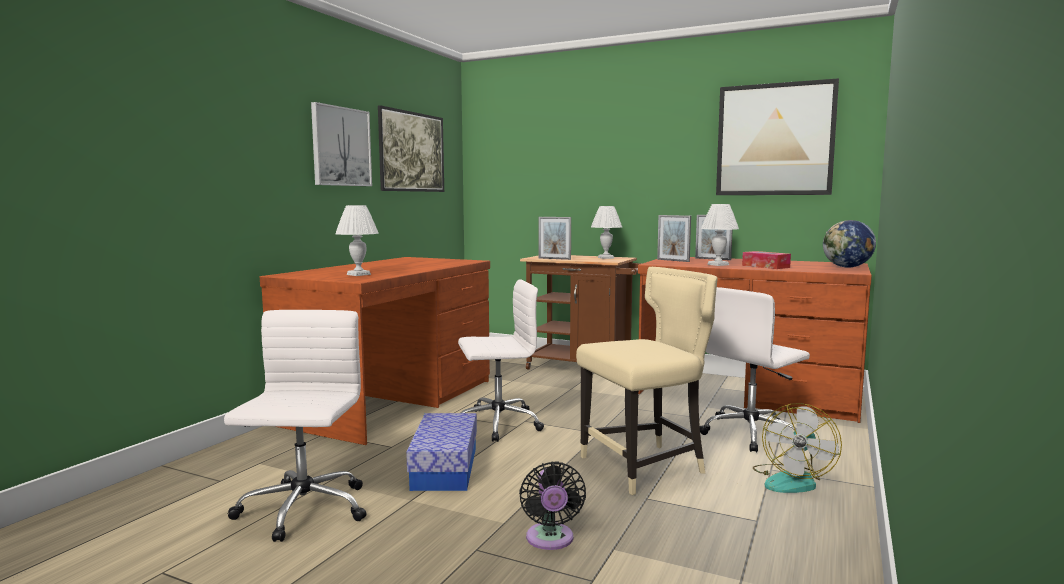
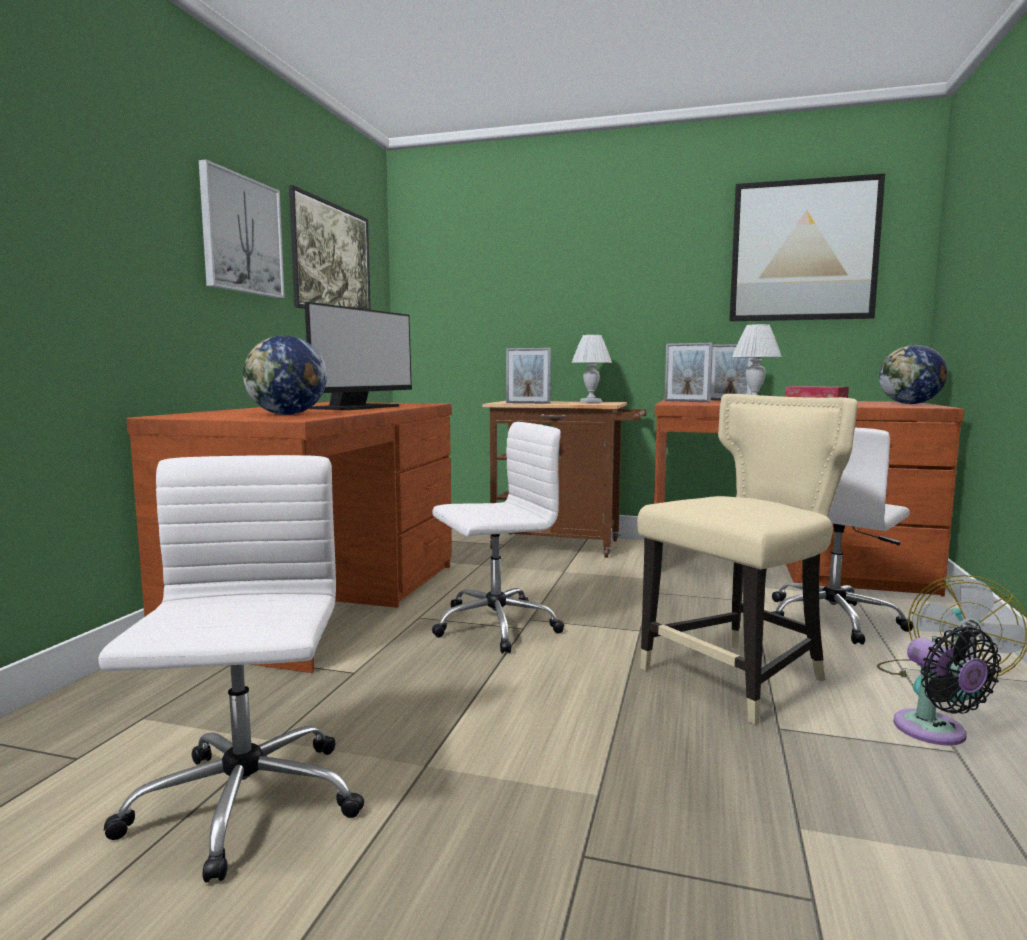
camera: 10 degrees left, 0 degrees up
white table lamp [335,205,379,276] -> globe [243,336,327,415]
storage box [406,413,477,491] -> none
black fan [519,461,586,550] -> black fan moved to [893,626,1001,745]
none -> monitor [305,302,412,410]

